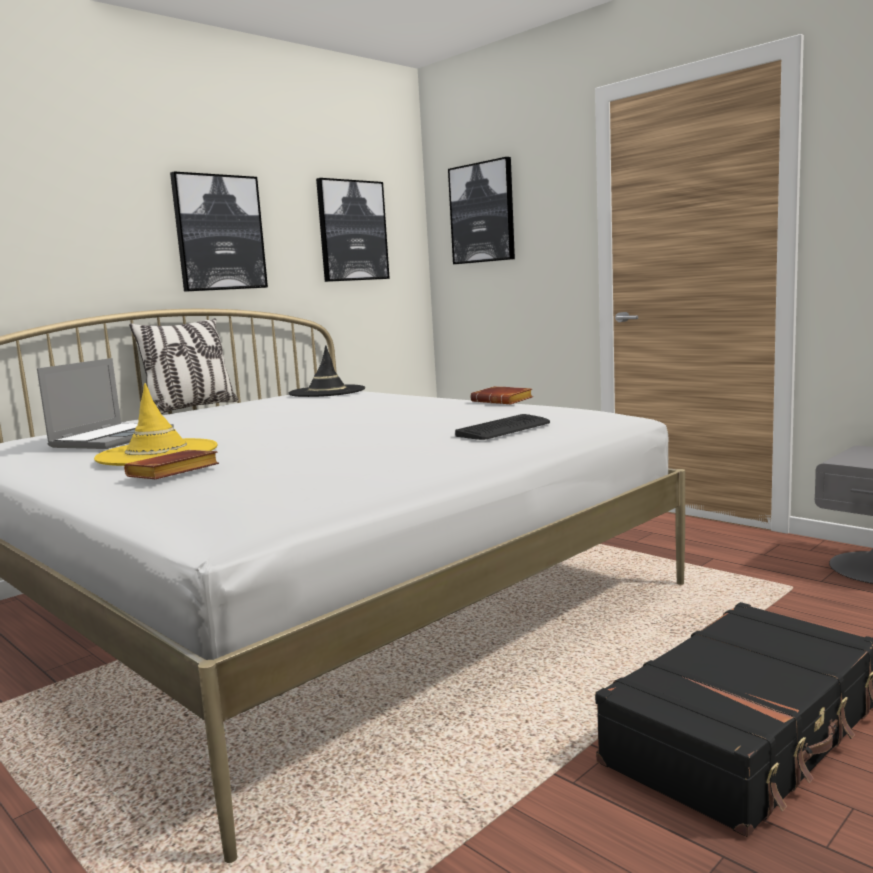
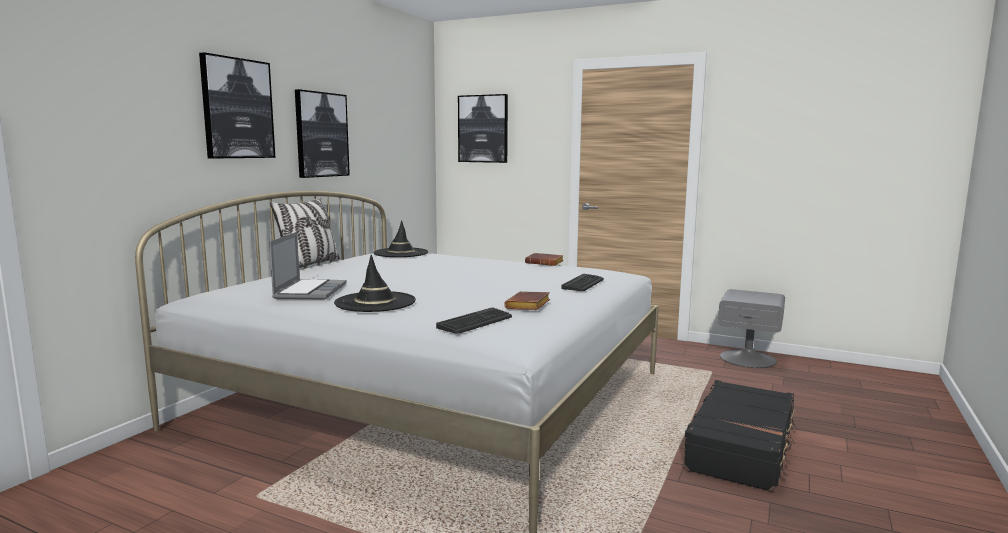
camera: 20 degrees left, 0 degrees up
yellow hat [94,383,217,466] -> black hat [334,255,416,312]
brown book [124,450,219,479] -> brown book moved to [504,291,550,310]
picture [316,178,390,282] -> picture moved to [199,52,275,159]
none -> keyboard [436,308,512,334]

